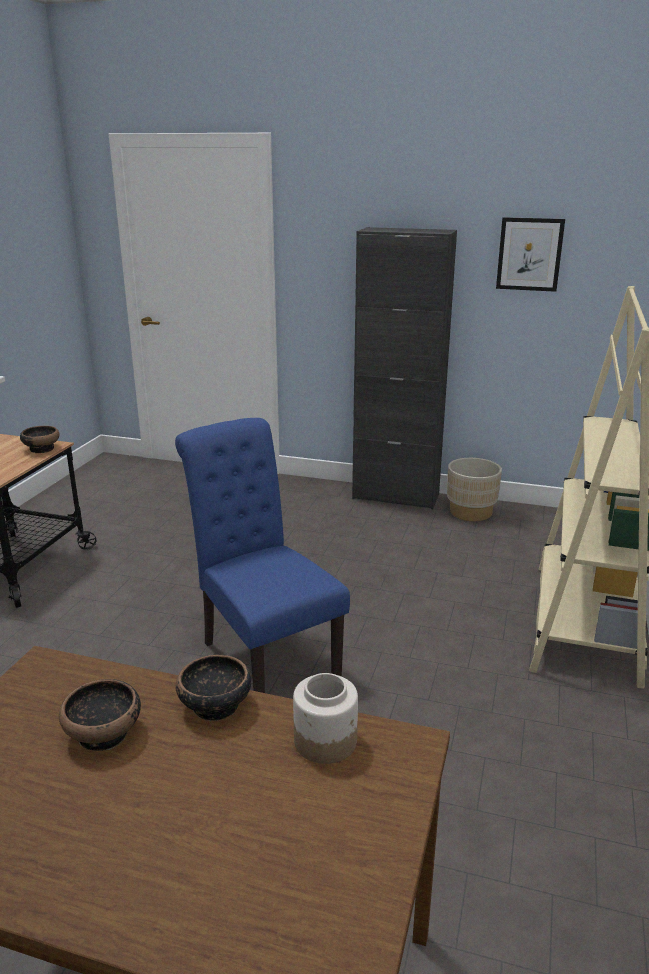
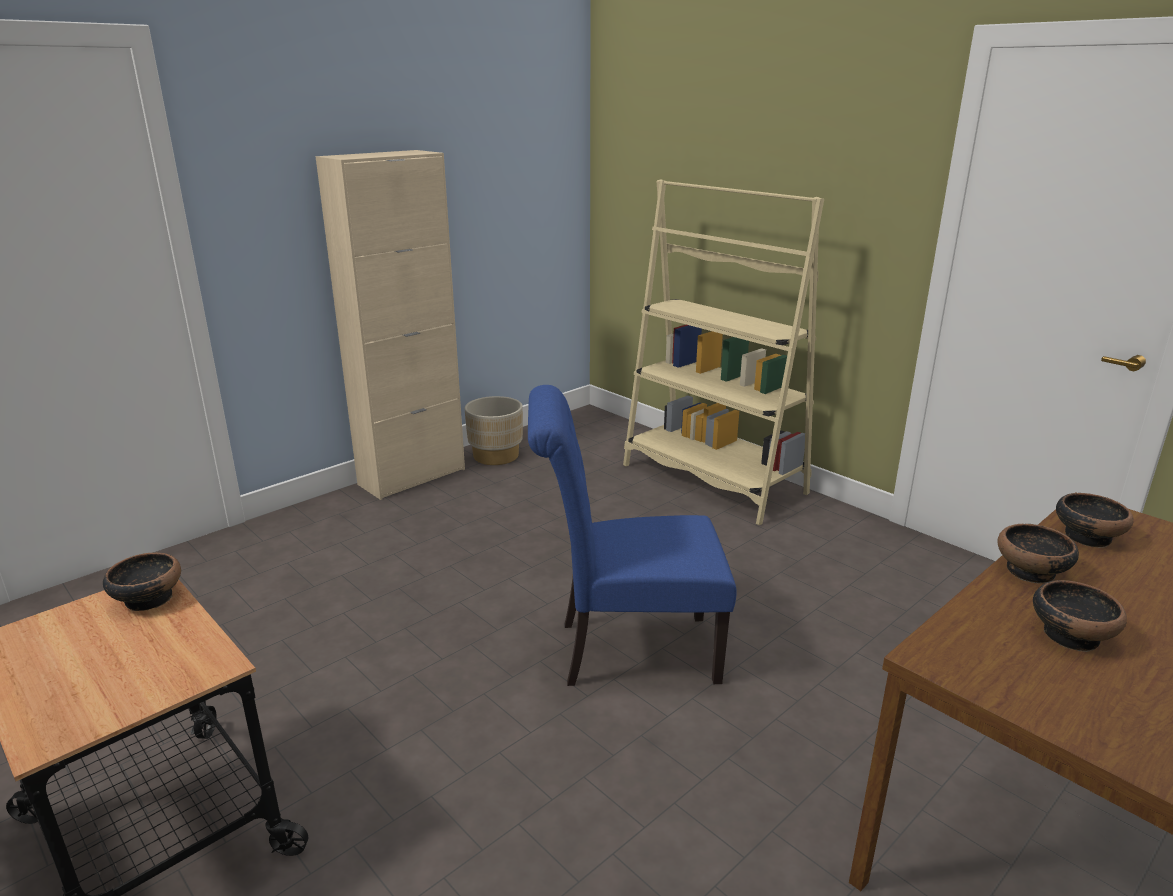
camera: 60 degrees left, 0 degrees up
jar [293,673,358,764] -> bowl [1056,493,1134,548]
black cabinet [352,227,457,509] -> beige cabinet [316,150,465,500]
picture [496,217,565,292] -> none

